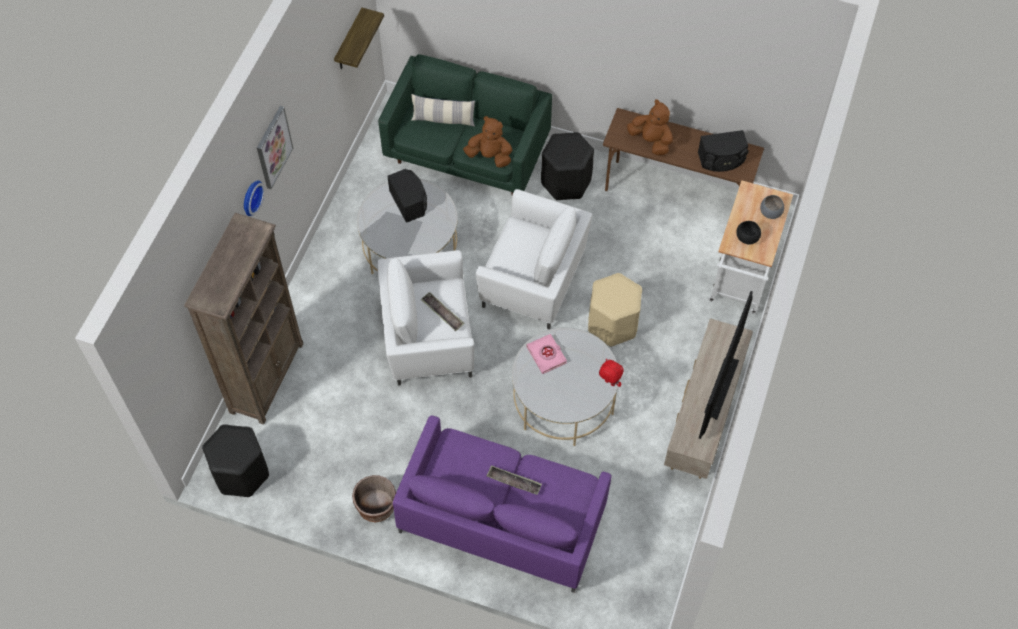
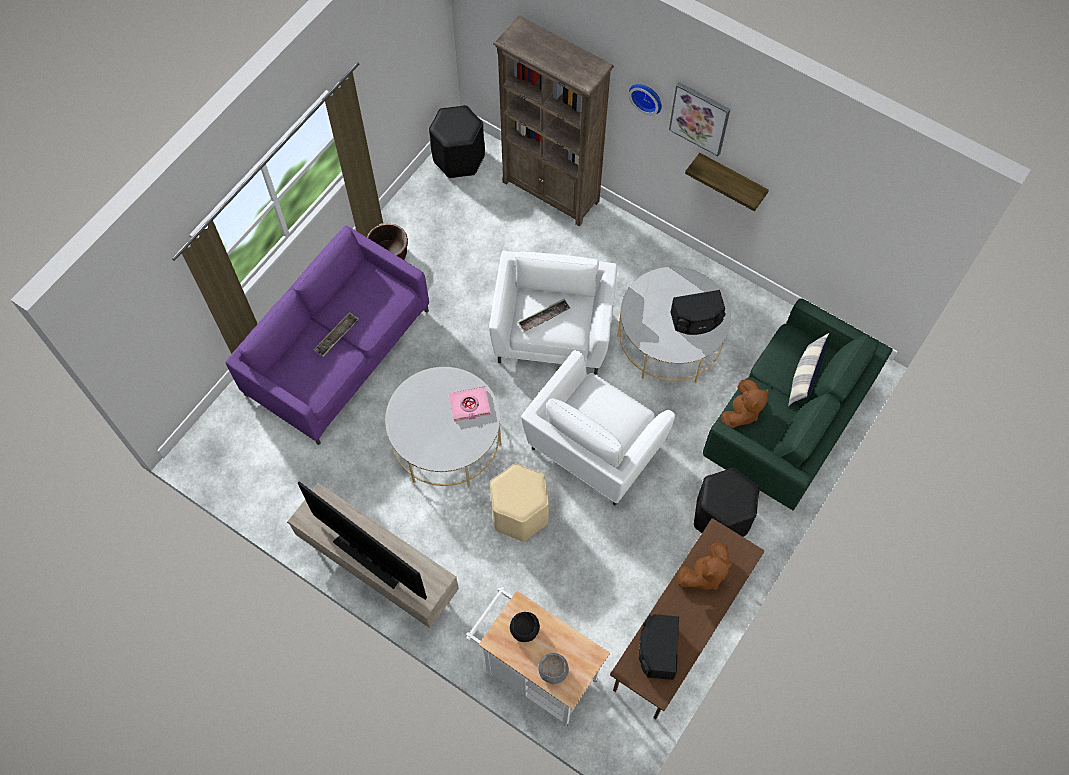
camera: 105 degrees right, 5 degrees up
shelf [334,8,384,69] -> shelf moved to [685,153,769,211]
red plush toy [599,359,623,387] -> none

